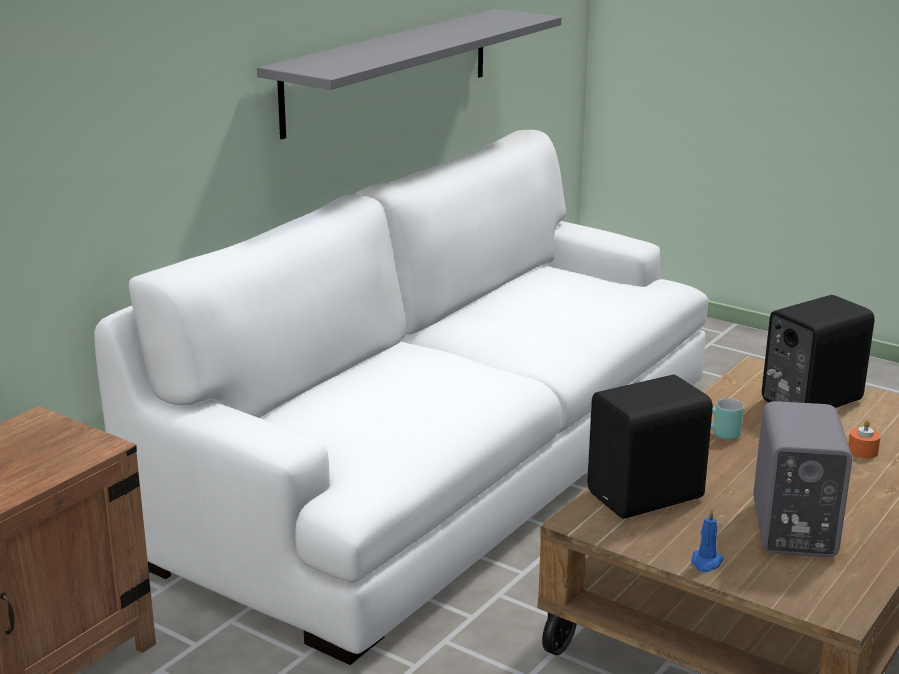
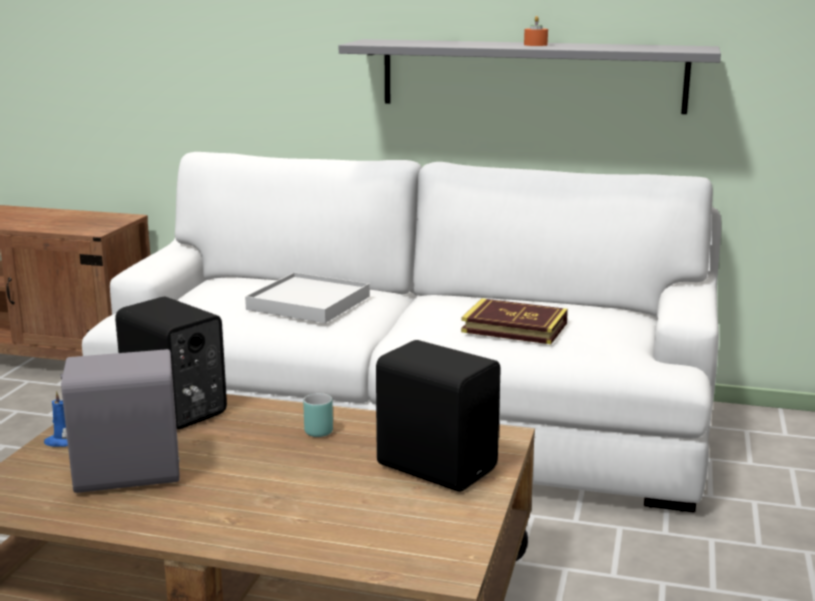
camera: 70 degrees right, 5 degrees down
orange candle [848,420,881,459] -> orange candle moved to [524,16,548,46]
none -> white tray [245,272,370,323]
none -> book [461,298,568,344]

